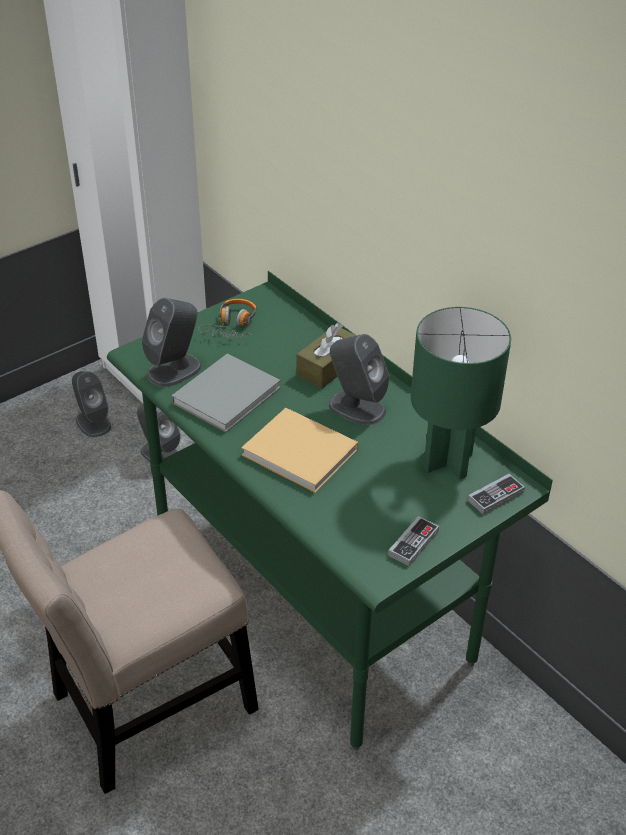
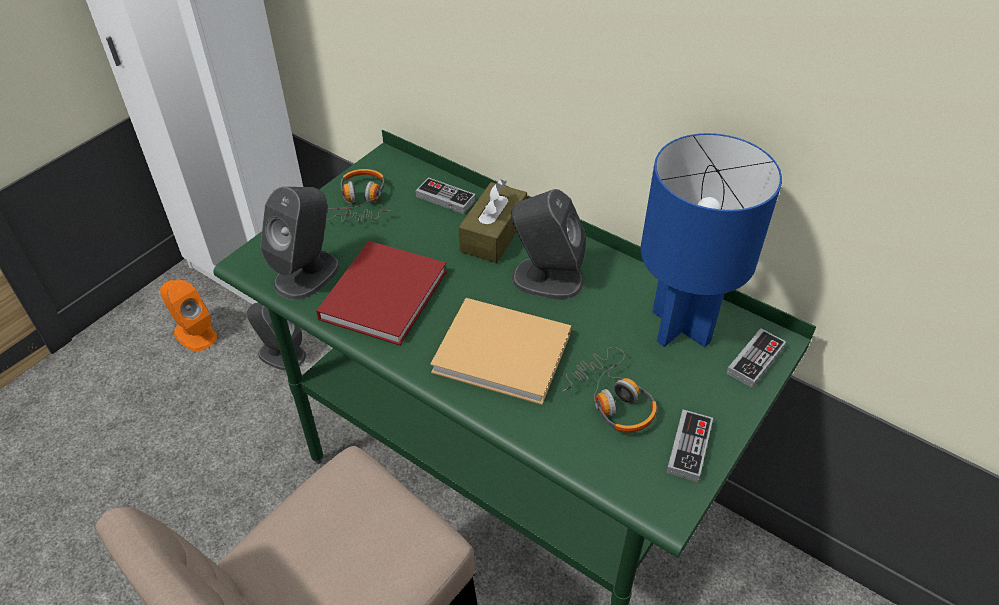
camera: 15 degrees left, 5 degrees up
grey speaker [72,371,111,437] -> orange speaker [160,280,217,351]
grey book [171,353,281,433] -> red book [316,241,447,345]
green table lamp [411,307,511,480] -> blue table lamp [641,133,782,347]
none -> game controller [415,177,476,214]
none -> headphones [563,347,657,433]

